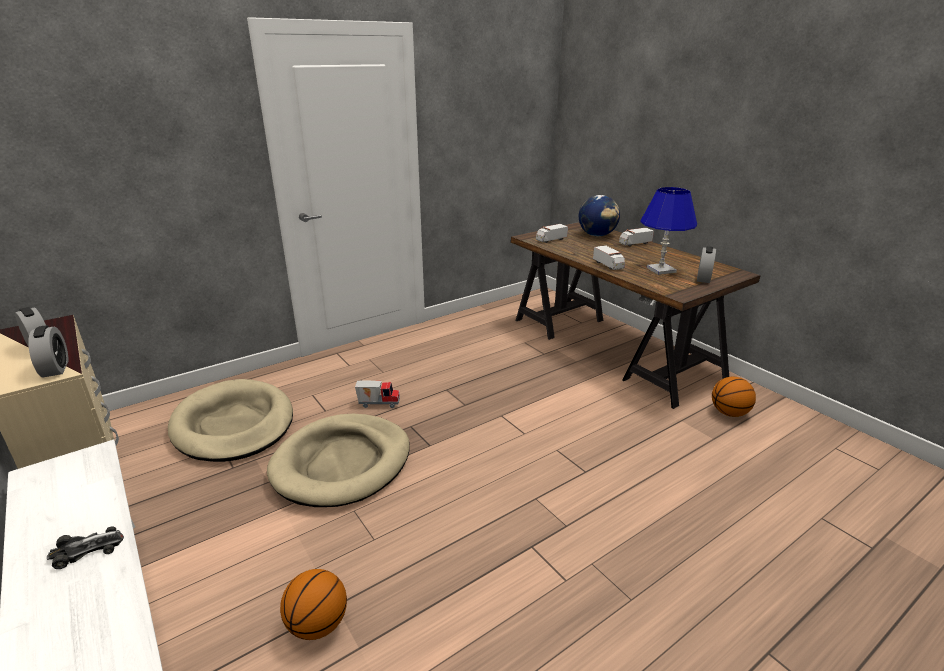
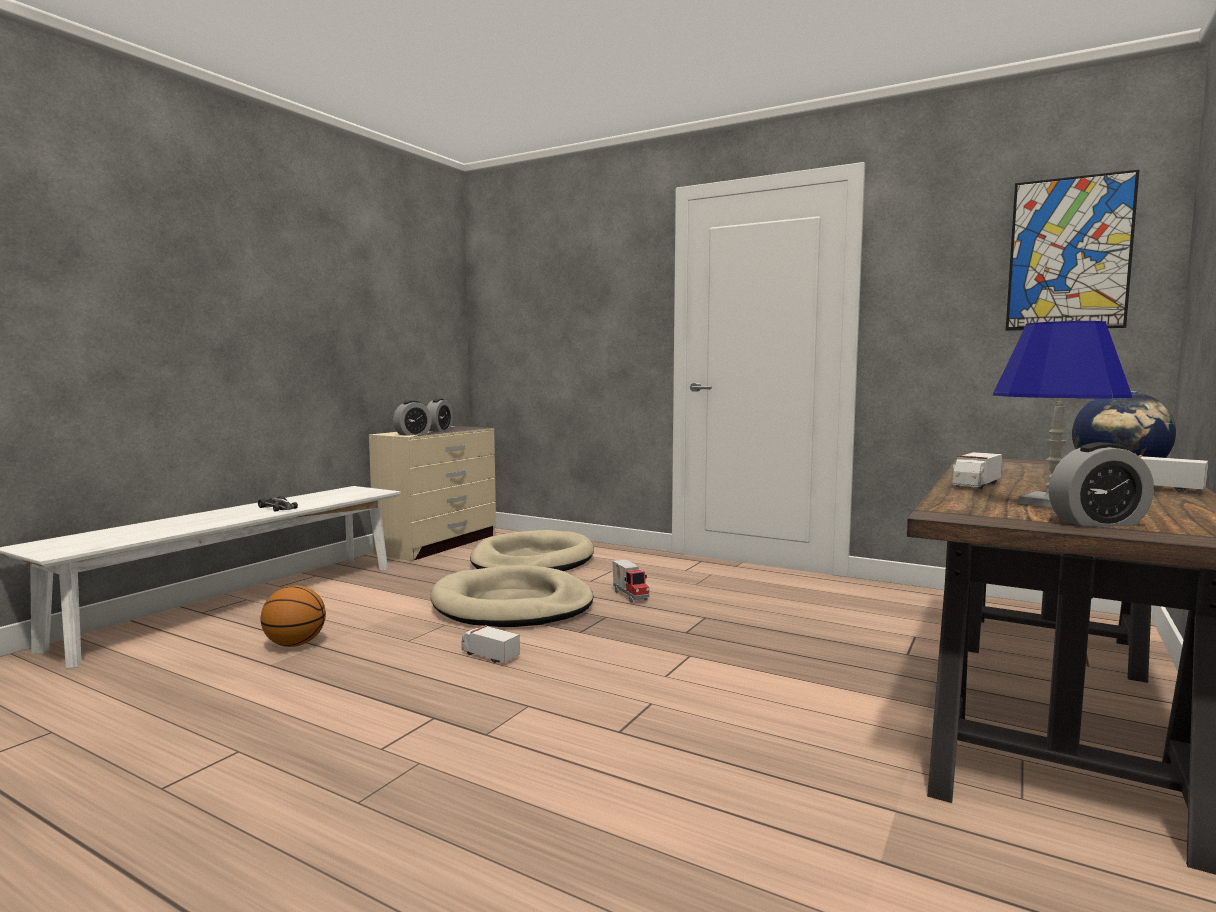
camera: 65 degrees right, 20 degrees down
toy truck [536,224,568,243] -> toy truck moved to [461,625,520,663]
basketball [712,377,756,417] -> none
none -> picture [1006,169,1140,331]

